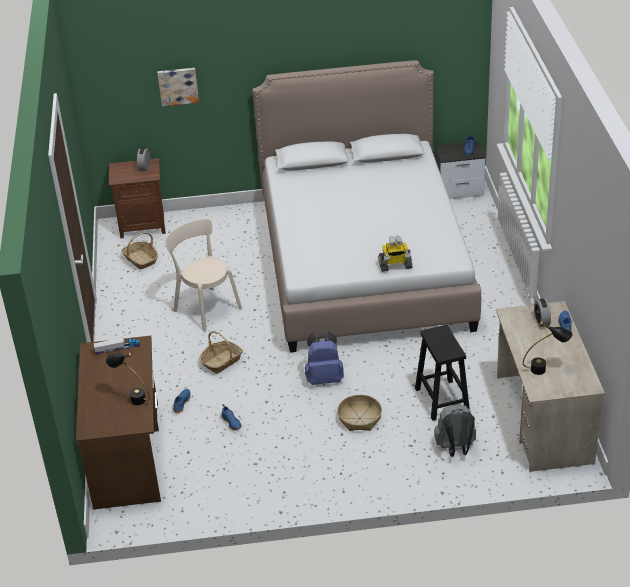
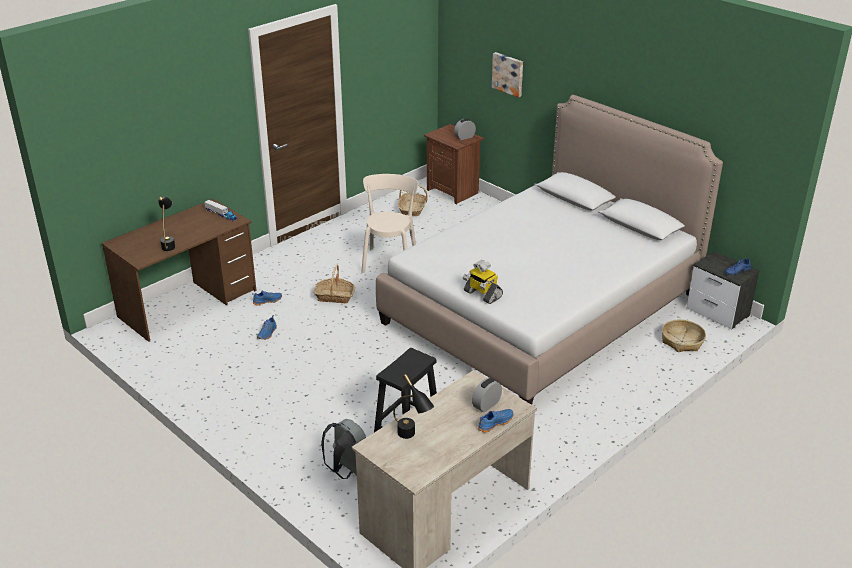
camera: 50 degrees right, 5 degrees down
blue backpack [305,331,344,385] -> none
basket [337,395,382,431] -> basket moved to [662,320,706,352]

